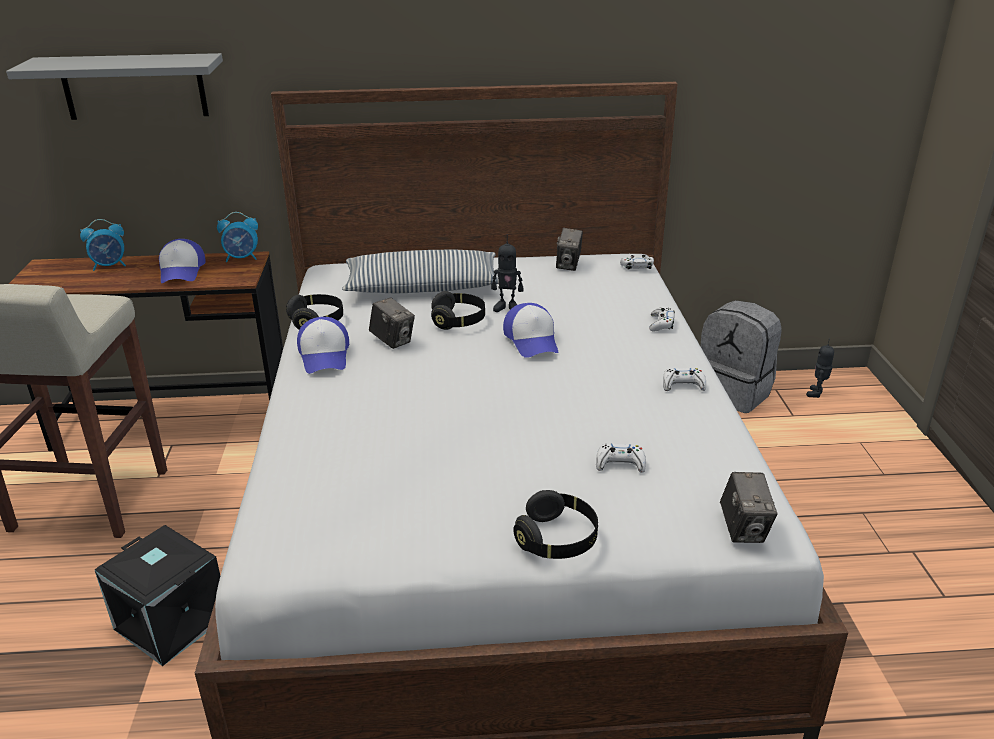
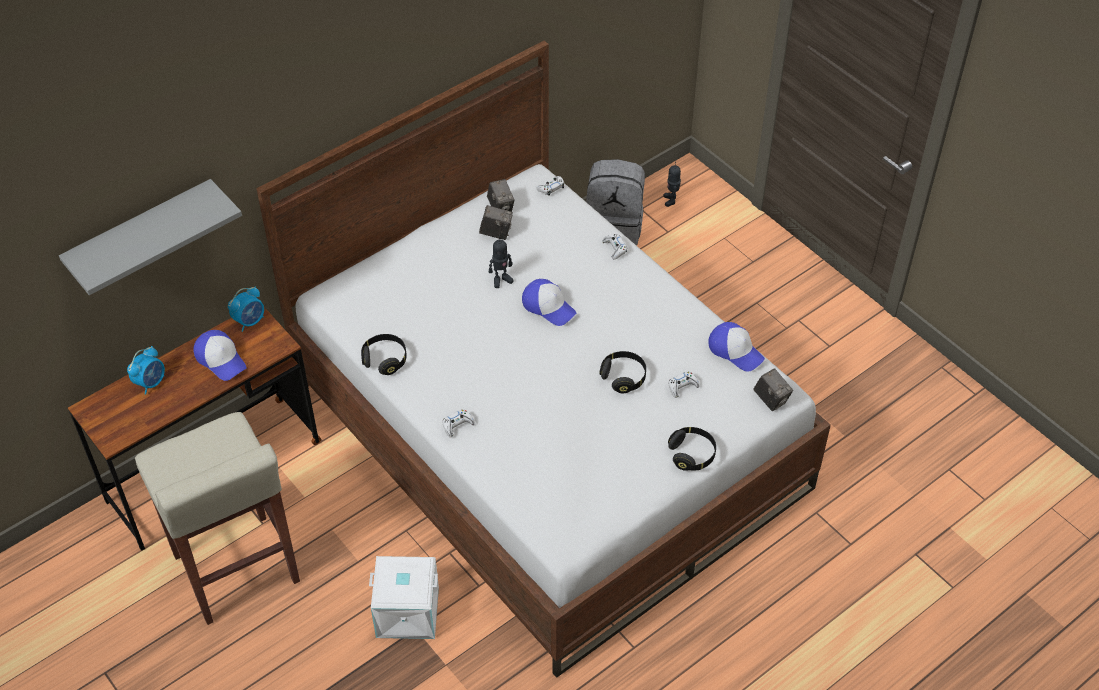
camera: 35 degrees left, 20 degrees up
black storage box [95,525,220,666] -> white storage box [369,556,439,639]
cap [297,317,349,374] -> cap moved to [708,322,765,371]
pillow [342,250,499,293] -> none
camera [369,297,415,349] -> camera moved to [479,205,513,240]
black headphones [431,291,485,330] -> black headphones moved to [600,351,646,393]
white game controller [663,368,706,391] -> white game controller moved to [443,409,475,437]

